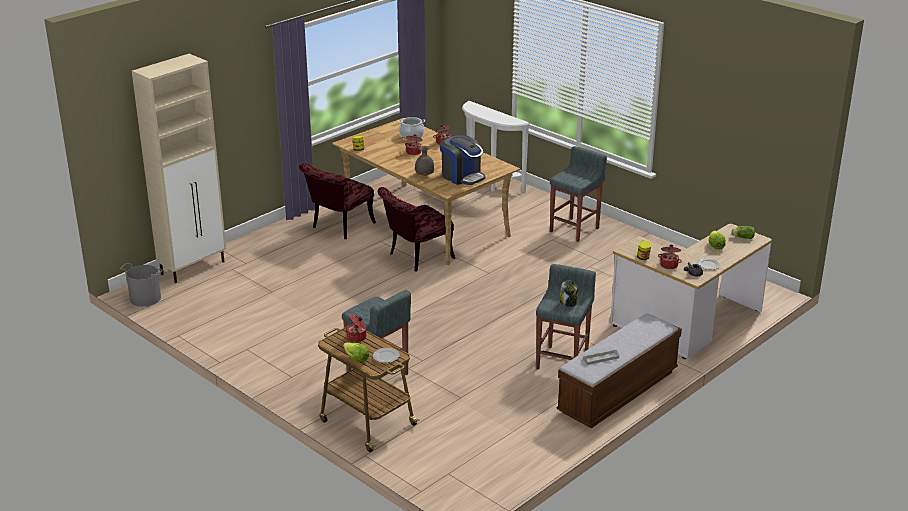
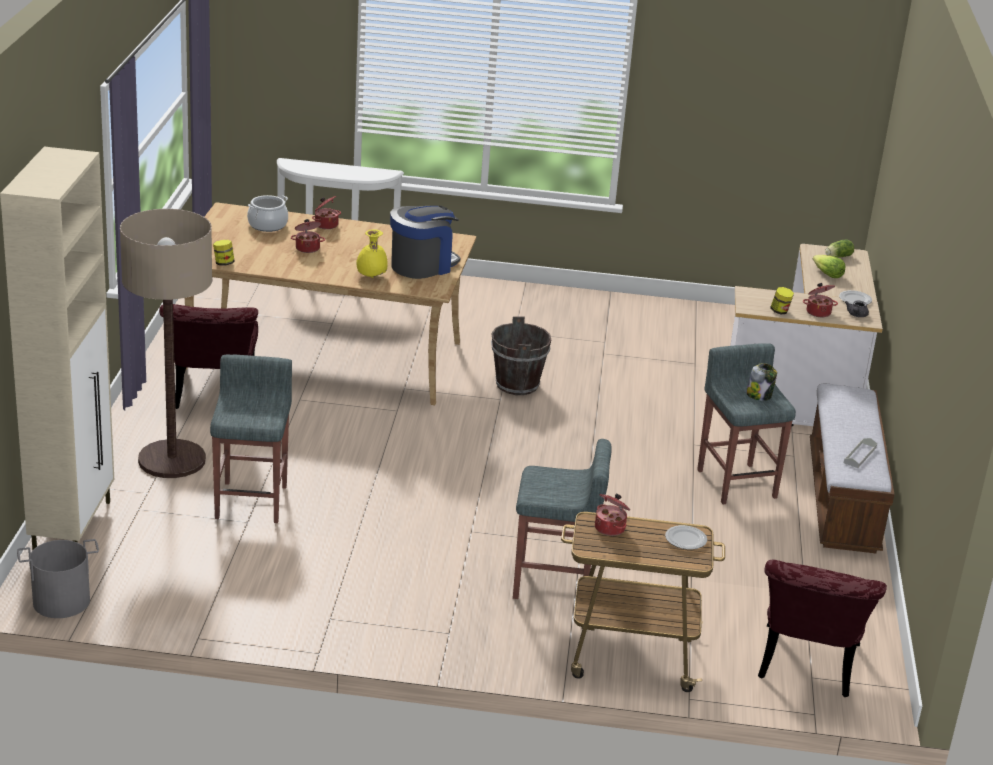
camera: 40 degrees left, 0 degrees up
lettuce [343,343,369,362] -> none
red chair [378,187,455,271] -> red chair moved to [758,560,887,697]
grey vase [415,146,434,176] -> yellow vase [356,229,388,278]
coffee machine [440,135,486,185] -> coffee machine turned 45 degrees counterclockwise [390,206,460,279]
grey stool [550,146,607,242] -> grey stool moved to [210,355,292,523]
none -> floor lamp [120,209,212,478]
none -> brown bucket [491,316,551,395]

